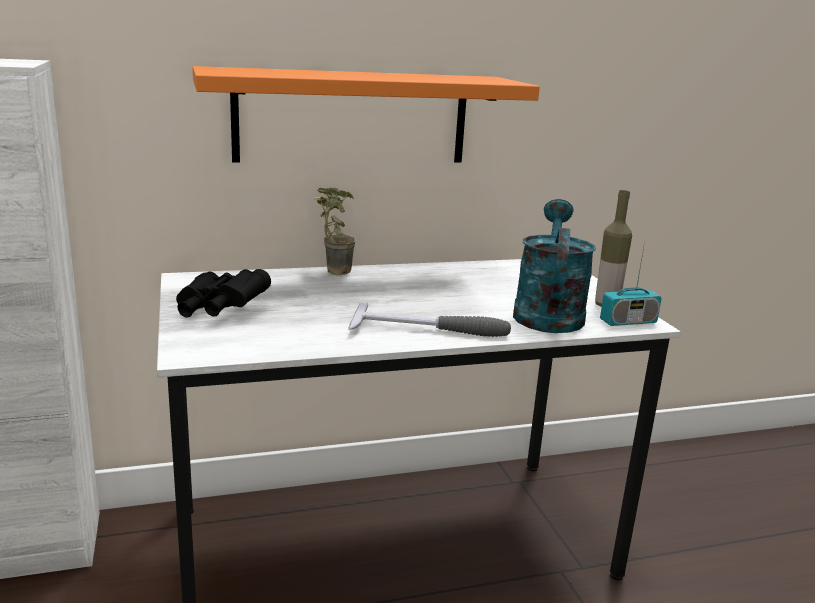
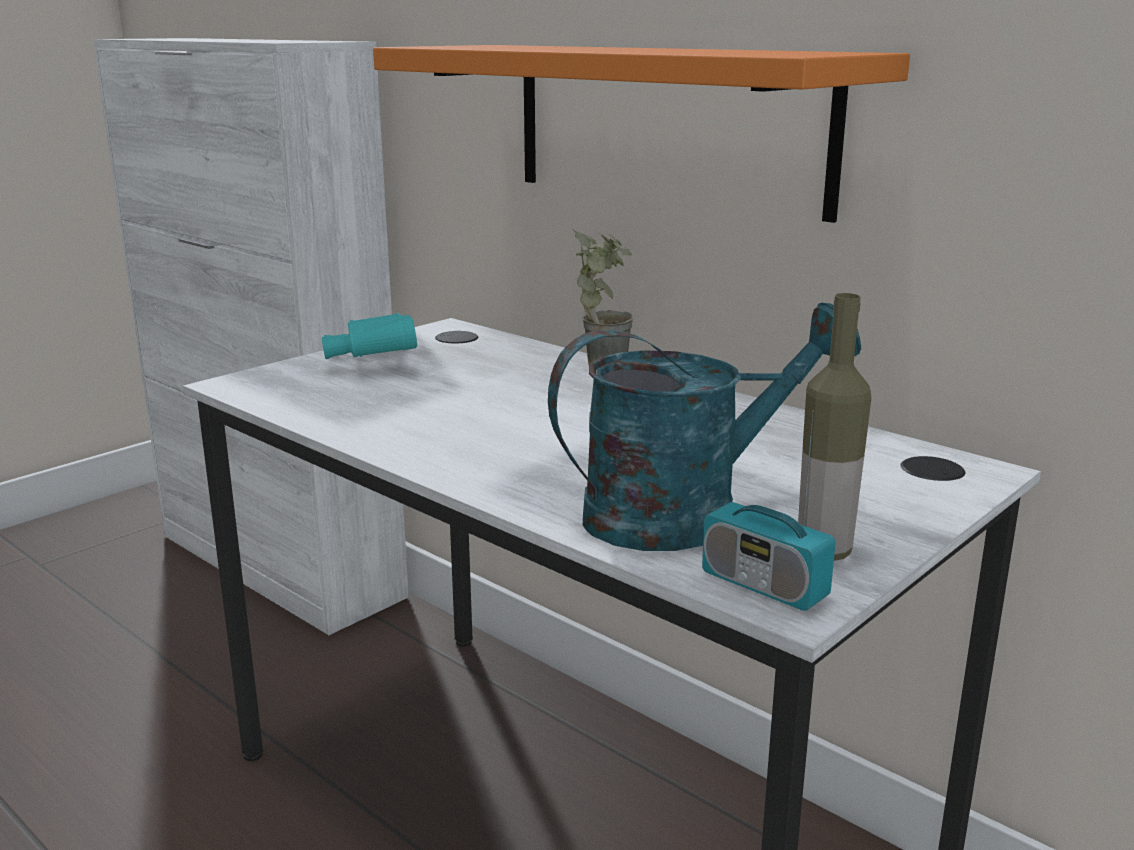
camera: 60 degrees right, 0 degrees up
black binoculars [176,269,271,318] -> turquoise binoculars [322,313,417,359]
hammer [348,303,511,337] -> none

